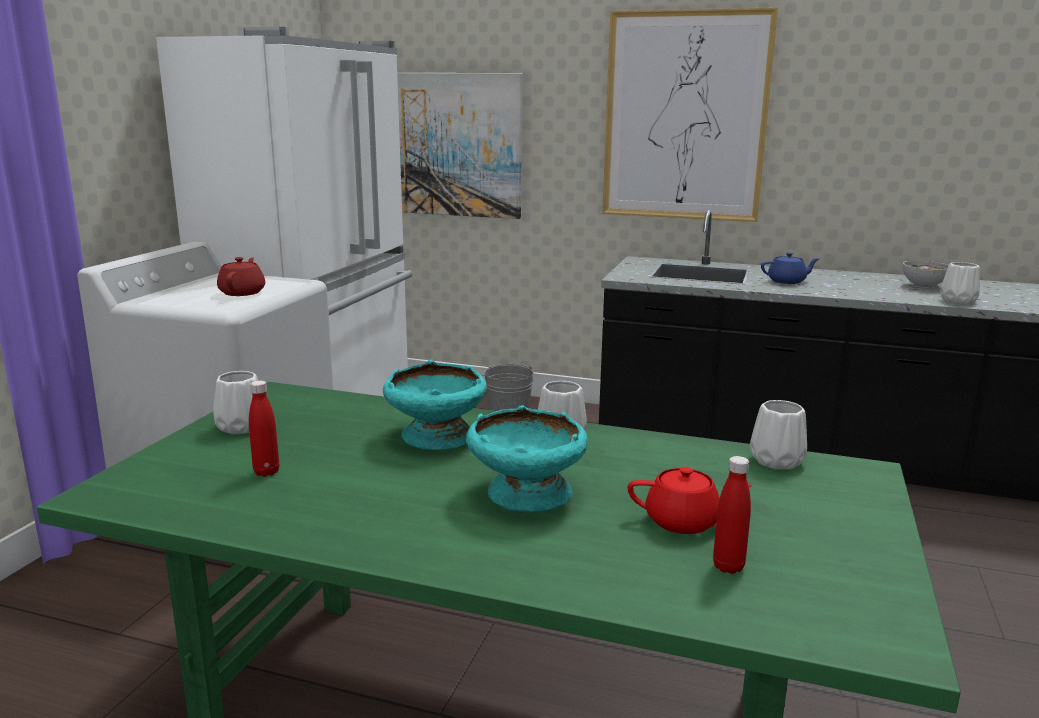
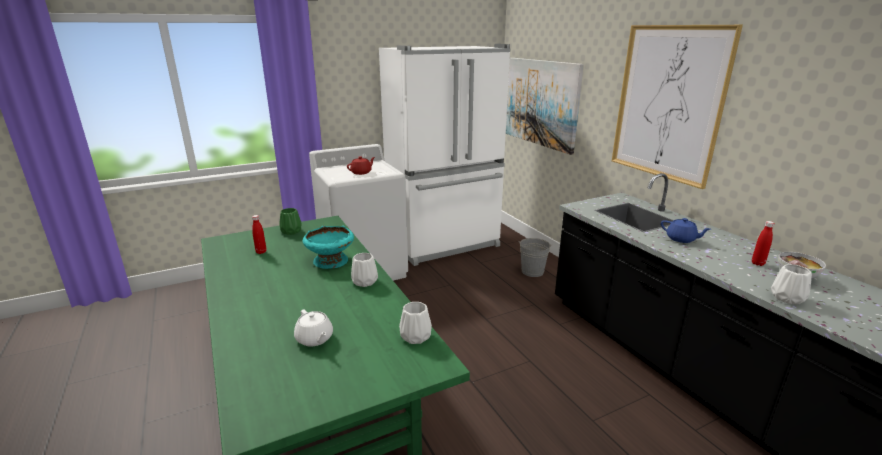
camera: 45 degrees right, 5 degrees up
white vase [213,371,258,434] -> green vase [279,208,301,235]
turquoise bowl [466,405,588,512] -> none
red teapot [627,467,752,534] -> white teapot [294,310,333,346]
red bottle [713,456,751,574] -> red bottle moved to [752,221,774,266]

